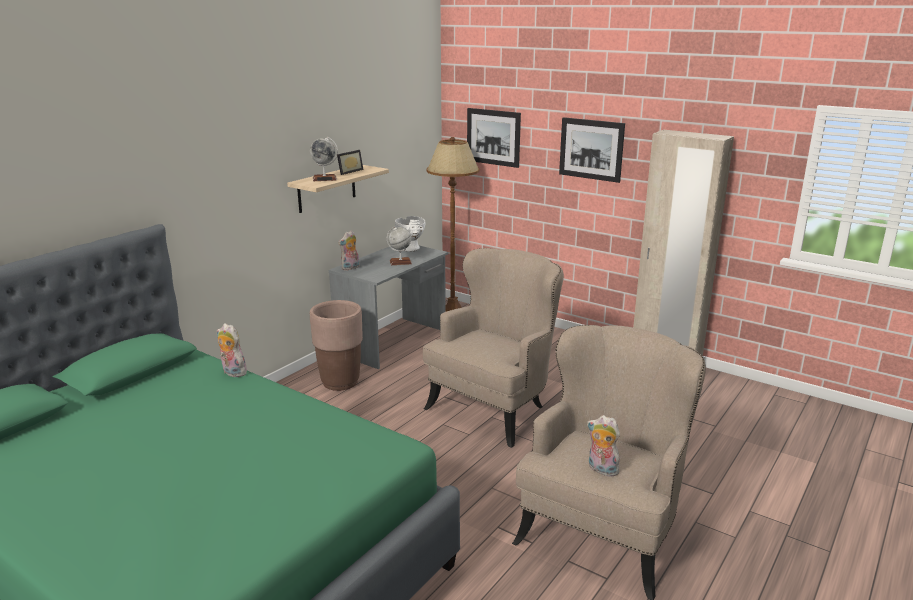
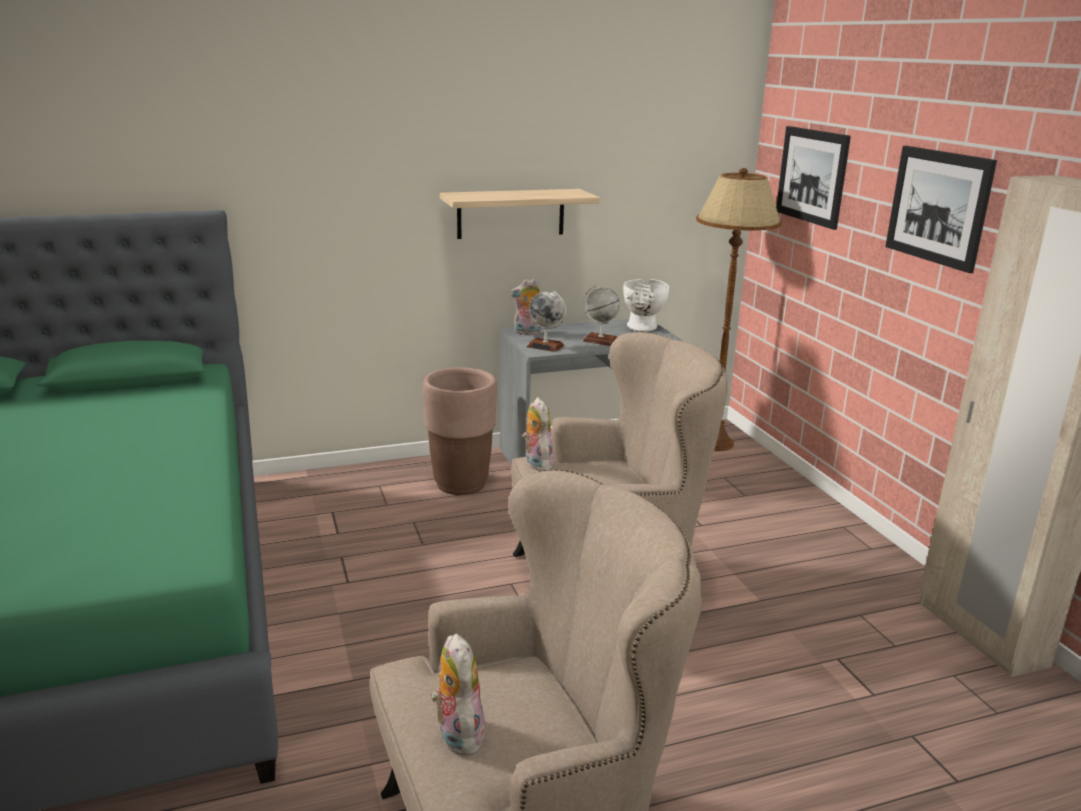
camera: 35 degrees right, 0 degrees up
plush toy [217,323,247,377] -> plush toy moved to [522,397,556,471]
globe [310,137,338,181] -> globe moved to [527,291,566,352]
picture frame [337,150,364,175] -> none

